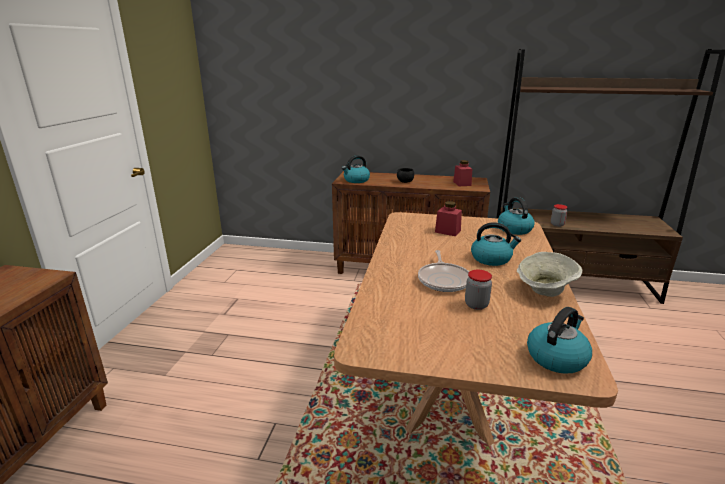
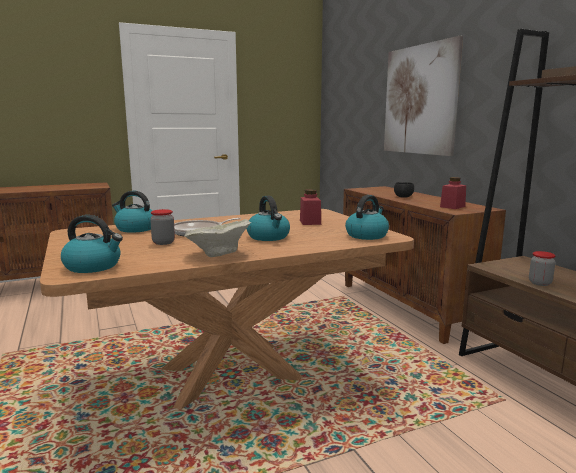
camera: 55 degrees right, 10 degrees down
kettle [342,155,370,183] -> kettle moved to [112,191,153,233]
none -> picture [384,36,463,156]

